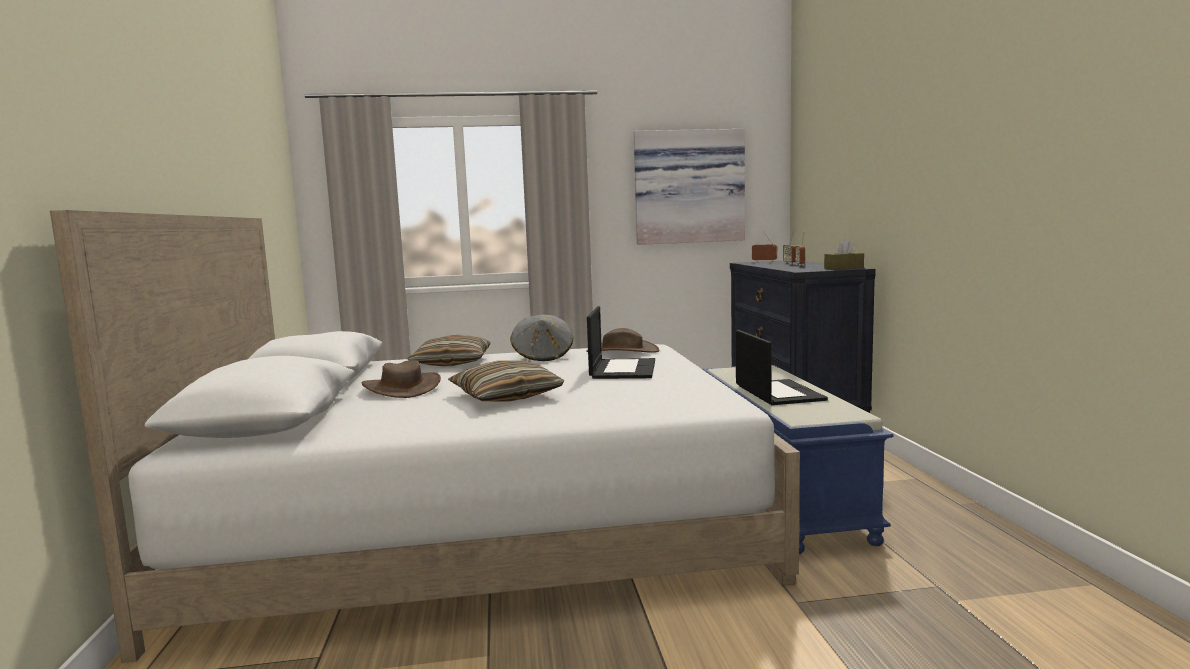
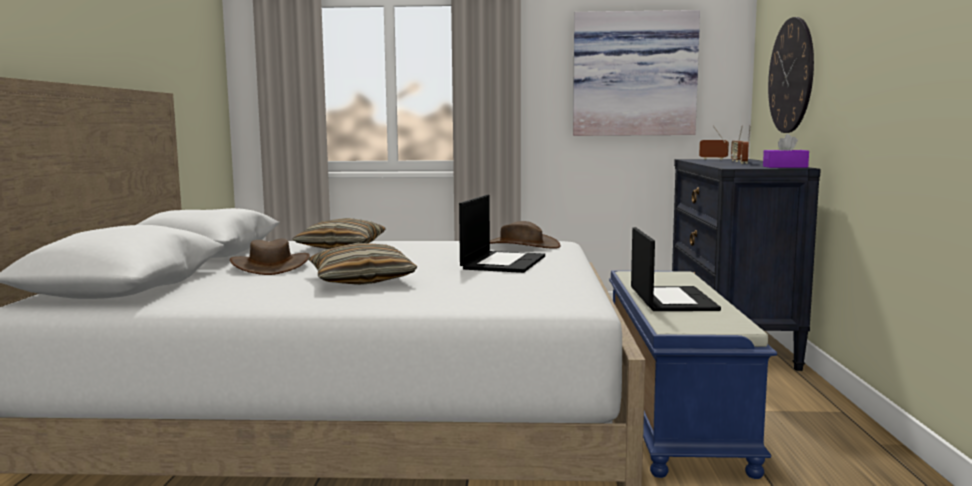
camera: 10 degrees right, 0 degrees up
grey hat [510,315,573,361] -> none
brown tissue box [824,239,864,269] -> purple tissue box [763,134,809,168]
none -> wall clock [768,17,814,133]

